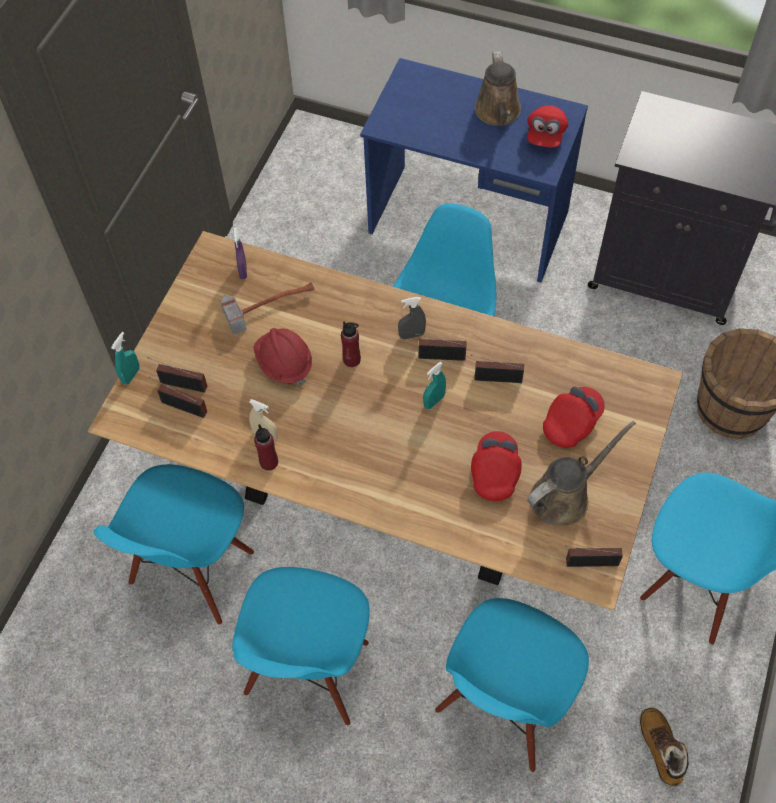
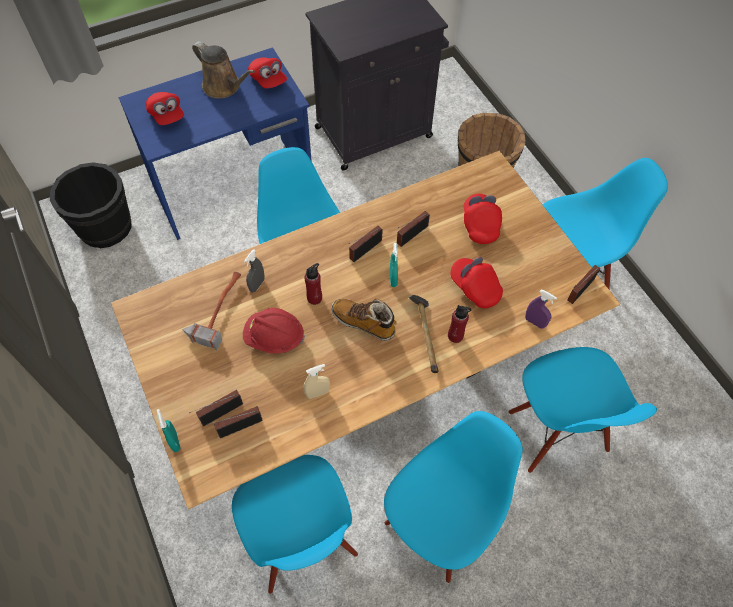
camera: 50 degrees left, 0 degrees up
blue chair [232,567,370,726] -> blue chair turned 105 degrees counterclockwise [384,411,523,583]
purple spray bottle [233,227,247,279] -> purple spray bottle moved to [525,290,557,329]
red bottle [254,424,278,471] -> red bottle moved to [448,305,471,343]
grey spray bottle [398,297,426,340] -> grey spray bottle moved to [244,249,265,293]
brown watering can [527,421,636,525] -> none
boot [639,707,688,787] -> boot moved to [331,299,396,341]
none -> black bucket [50,162,131,248]
none -> red cap [146,92,184,125]
none -> hammer [408,295,439,373]

